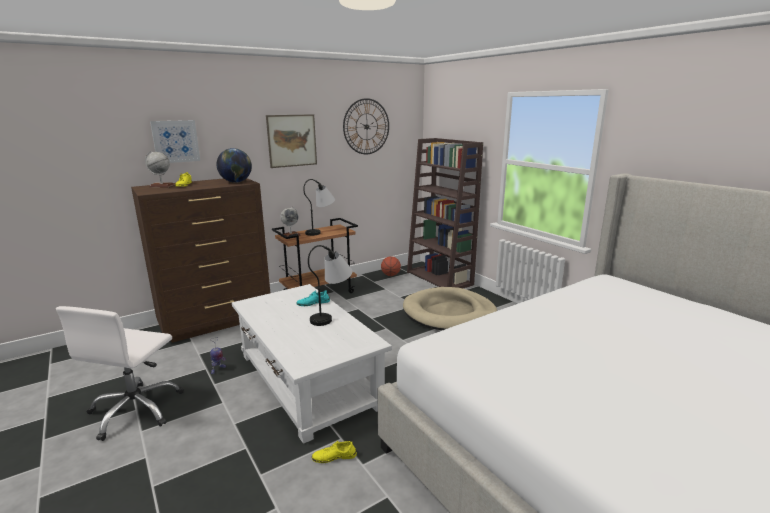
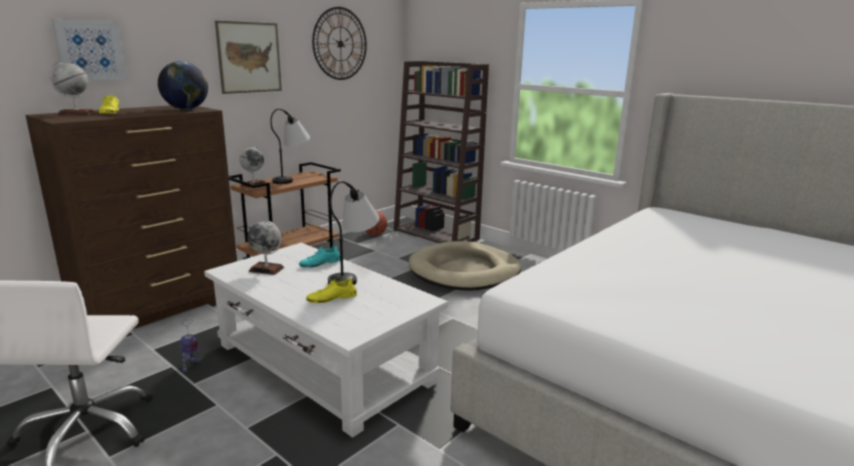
camera: 15 degrees left, 0 degrees up
yellow shoe [312,441,357,463] -> yellow shoe moved to [306,278,357,303]
none -> globe [247,221,284,275]

